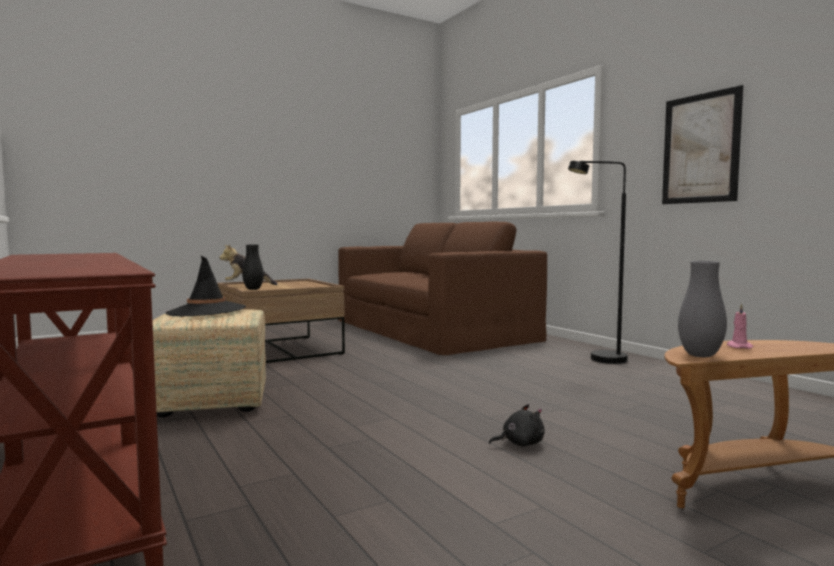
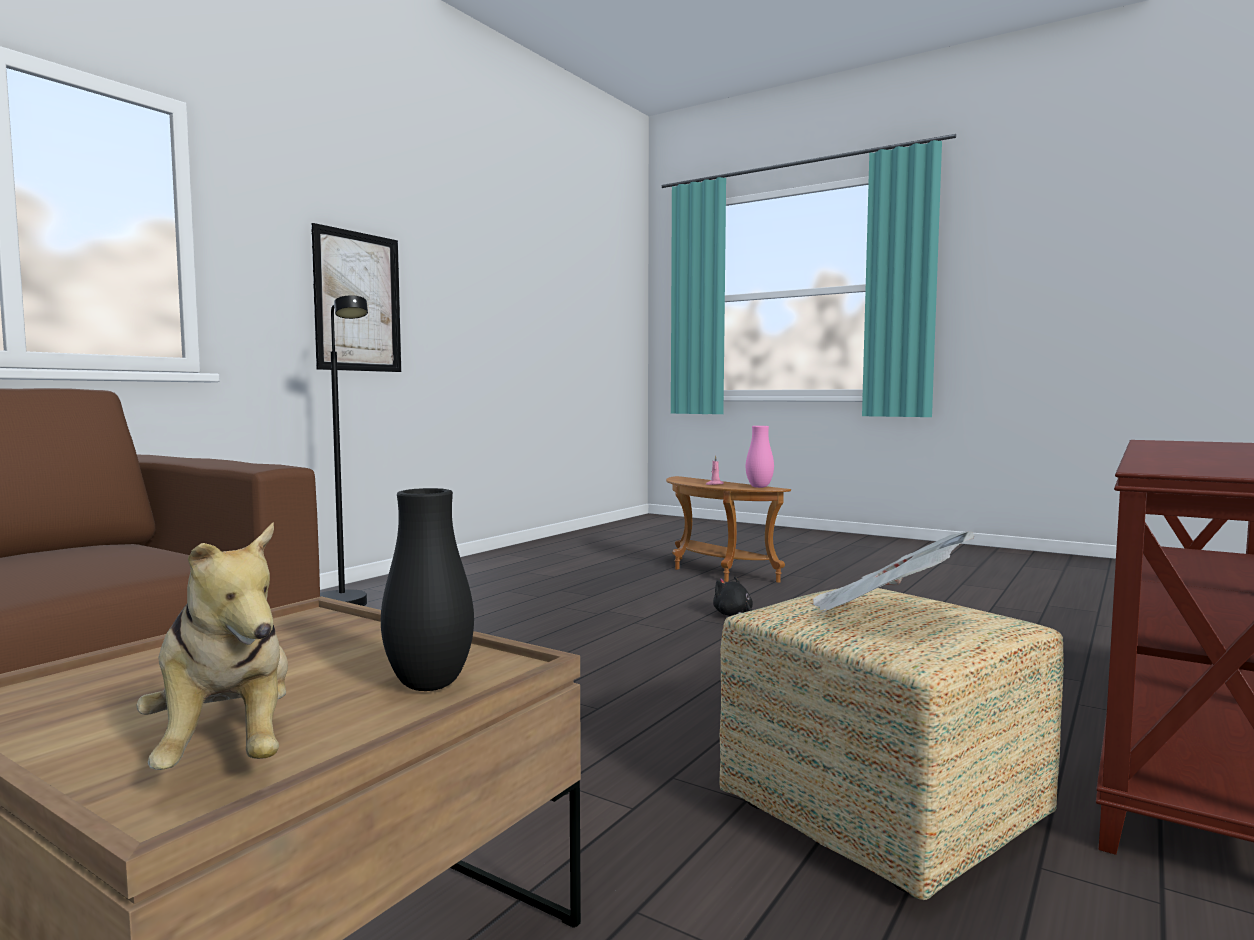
camera: 115 degrees left, 0 degrees up
black hat [166,256,246,316] -> newspaper [813,531,975,612]
grey vase [678,261,727,357] -> pink vase [746,426,774,488]

